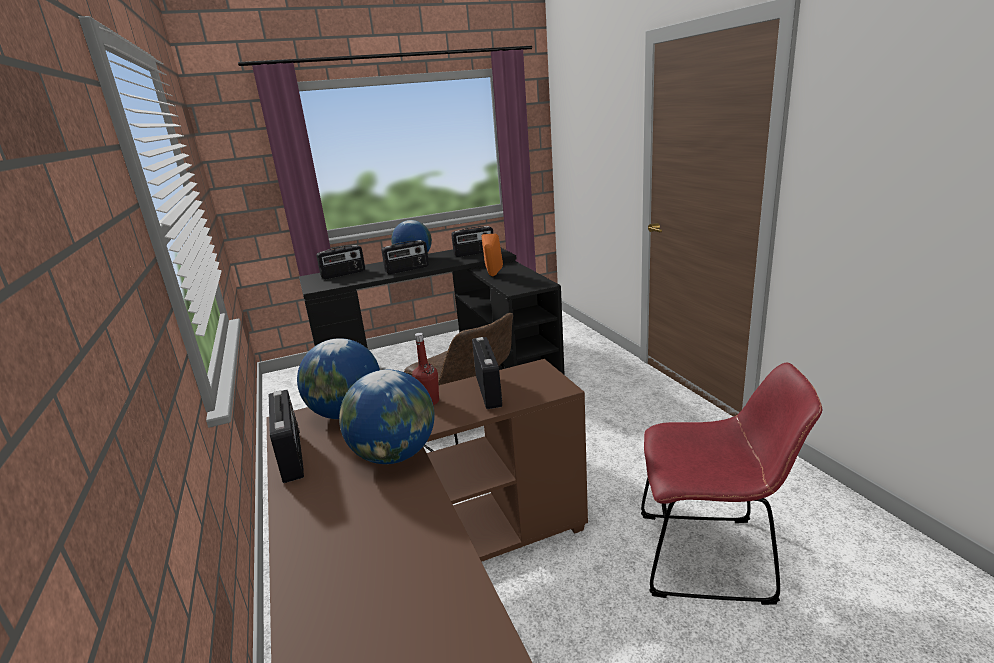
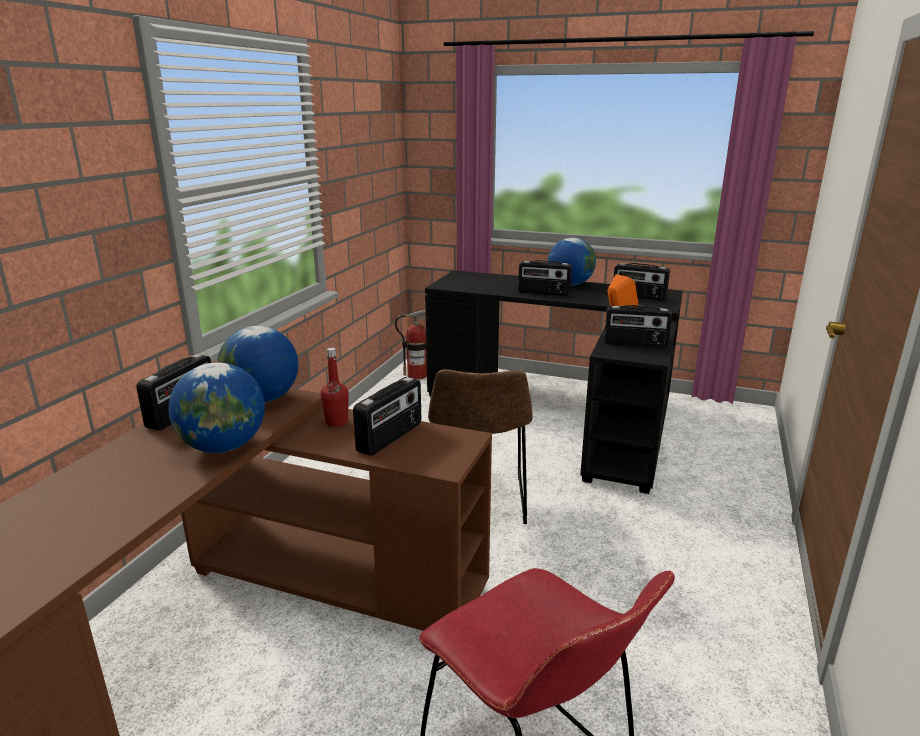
camera: 40 degrees right, 0 degrees up
radio [316,245,365,279] -> radio moved to [604,305,672,348]
none -> fire extinguisher [395,310,427,380]

